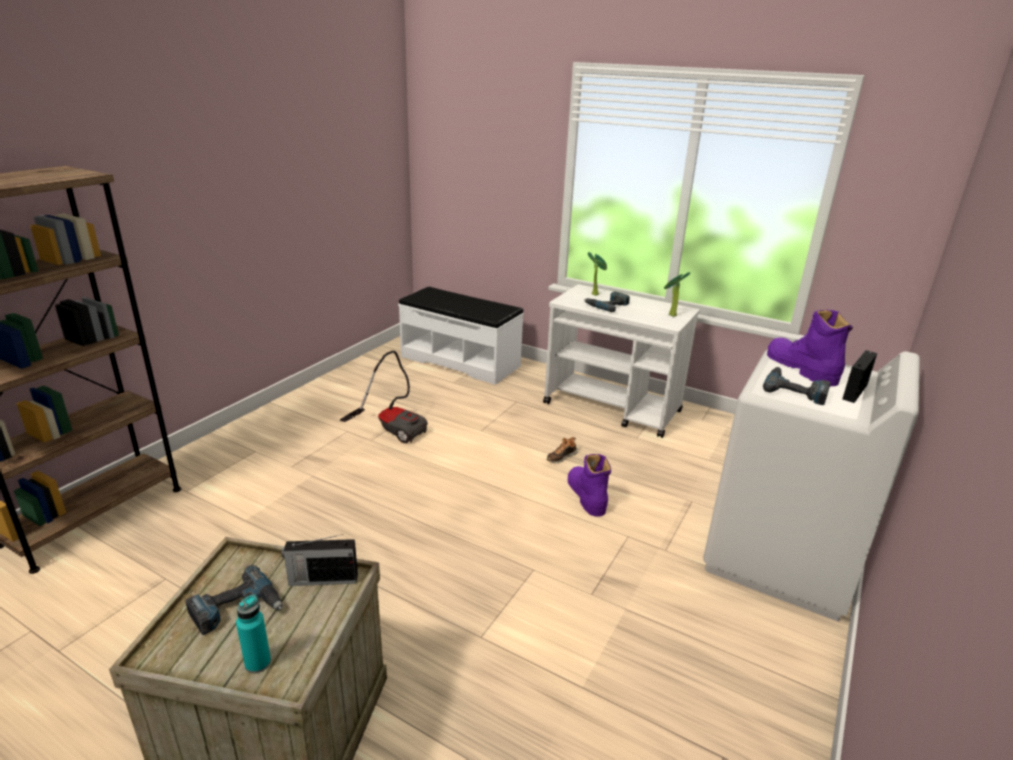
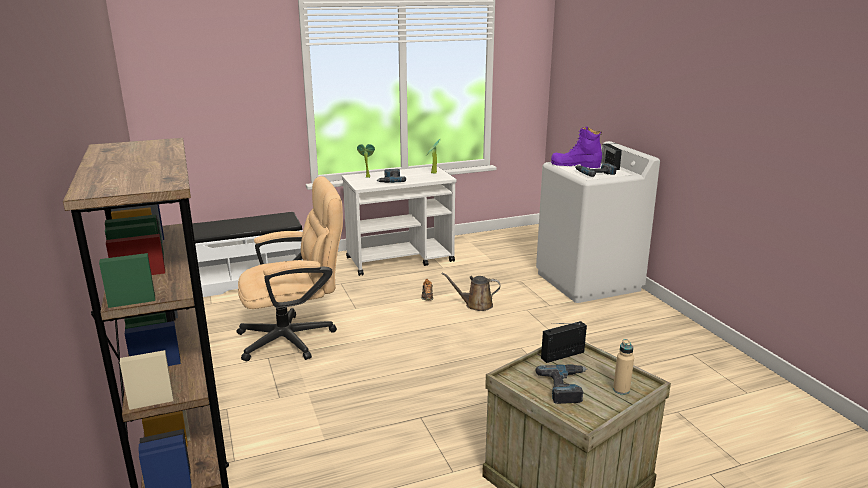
camera: 50 degrees left, 5 degrees down
turquoise bottle [236,595,271,673] -> beige bottle [613,339,634,395]
radio [282,534,358,586] -> radio turned 150 degrees counterclockwise [541,321,587,363]
vacuum cleaner [340,351,428,443] -> beige office chair [236,176,343,361]
purple boot [568,454,611,517] -> brown watering can [442,273,501,311]

